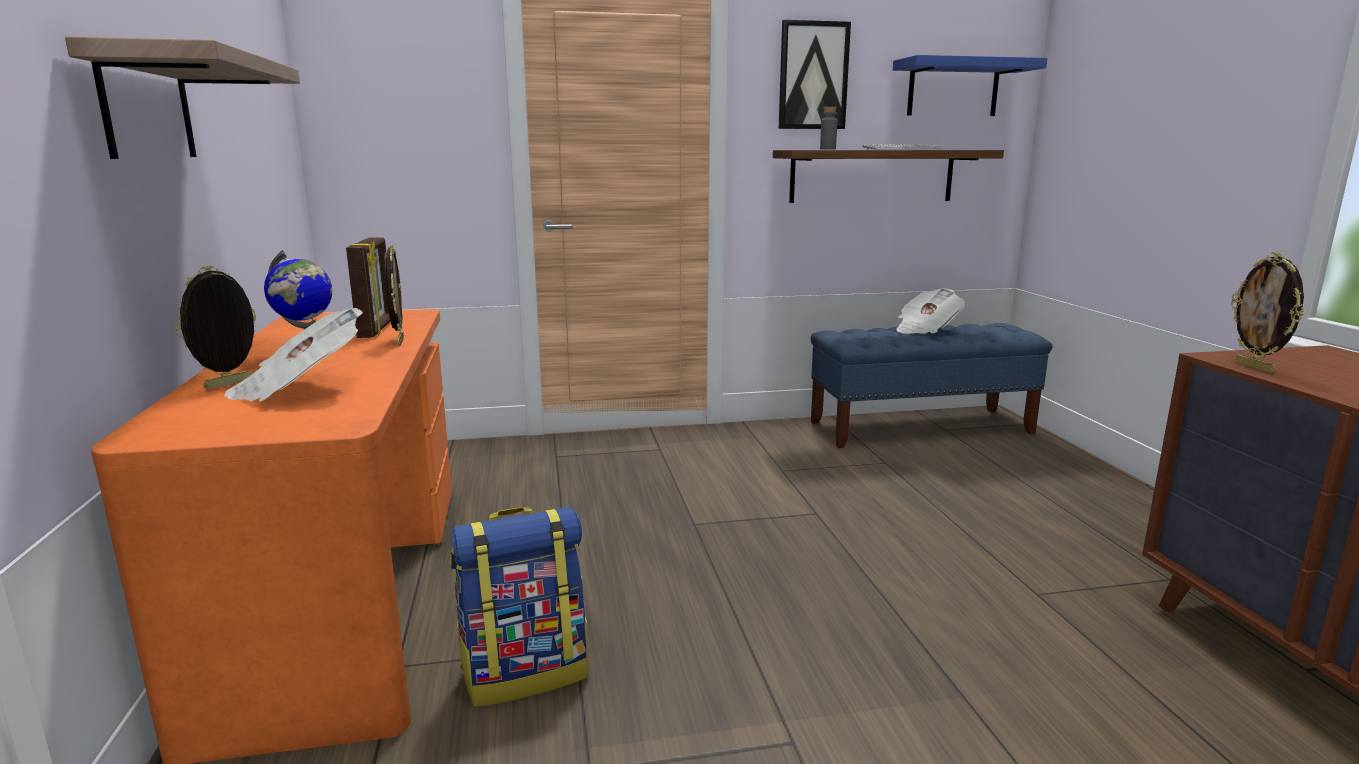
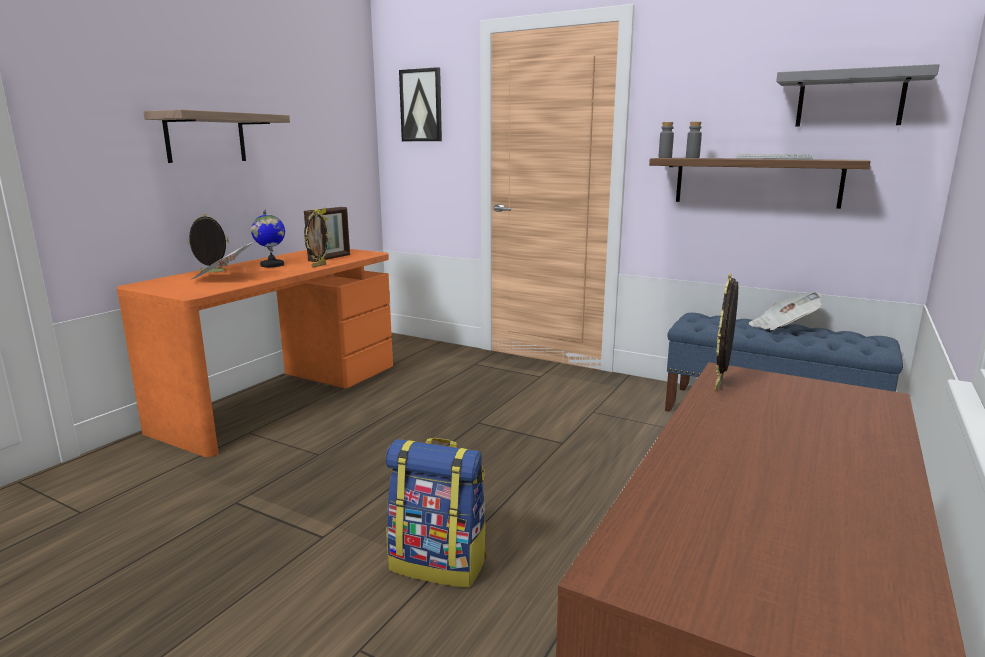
camera: 40 degrees right, 0 degrees up
backpack [450,507,588,707] -> backpack moved to [386,438,487,588]
picture [779,20,851,129] -> picture moved to [399,67,442,141]
blue shelf [893,55,1047,116] -> grey shelf [776,64,940,127]
none -> grey bottle [658,122,674,158]

